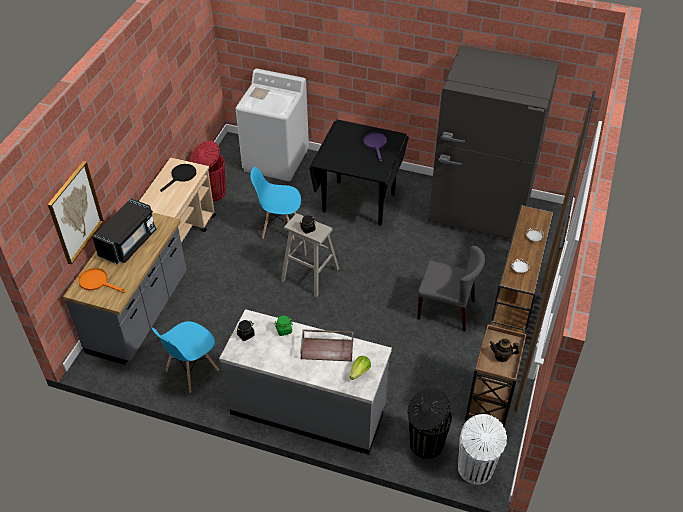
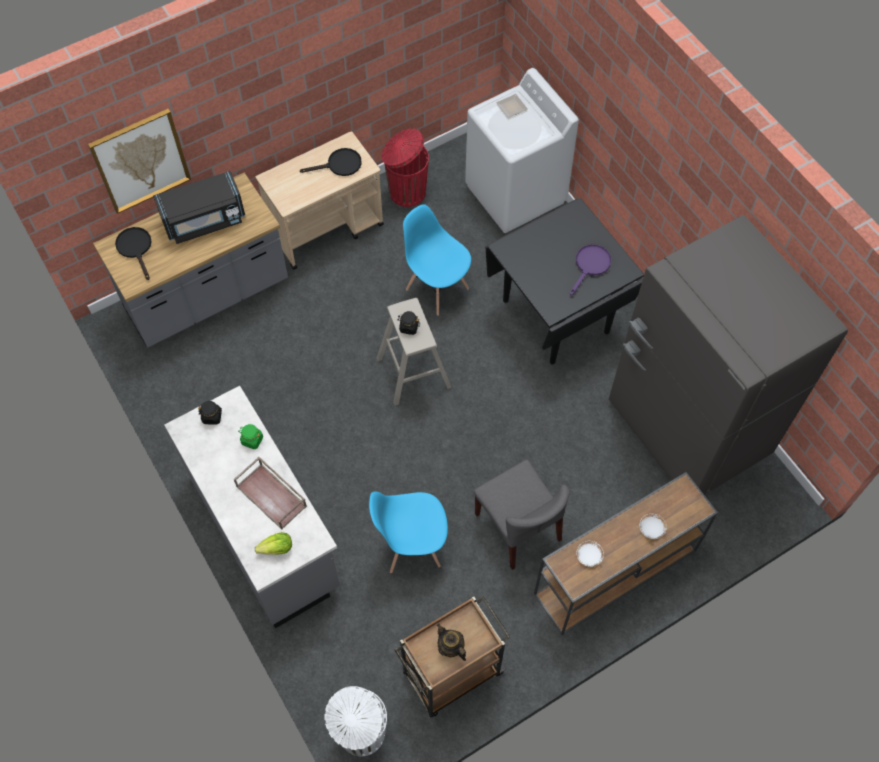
camera: 40 degrees right, 15 degrees up
orange frying pan [78,268,125,293] -> black frying pan [115,227,152,280]
blue chair [152,321,219,393] -> blue chair moved to [369,492,448,573]
black trash can [407,388,452,459] -> none

